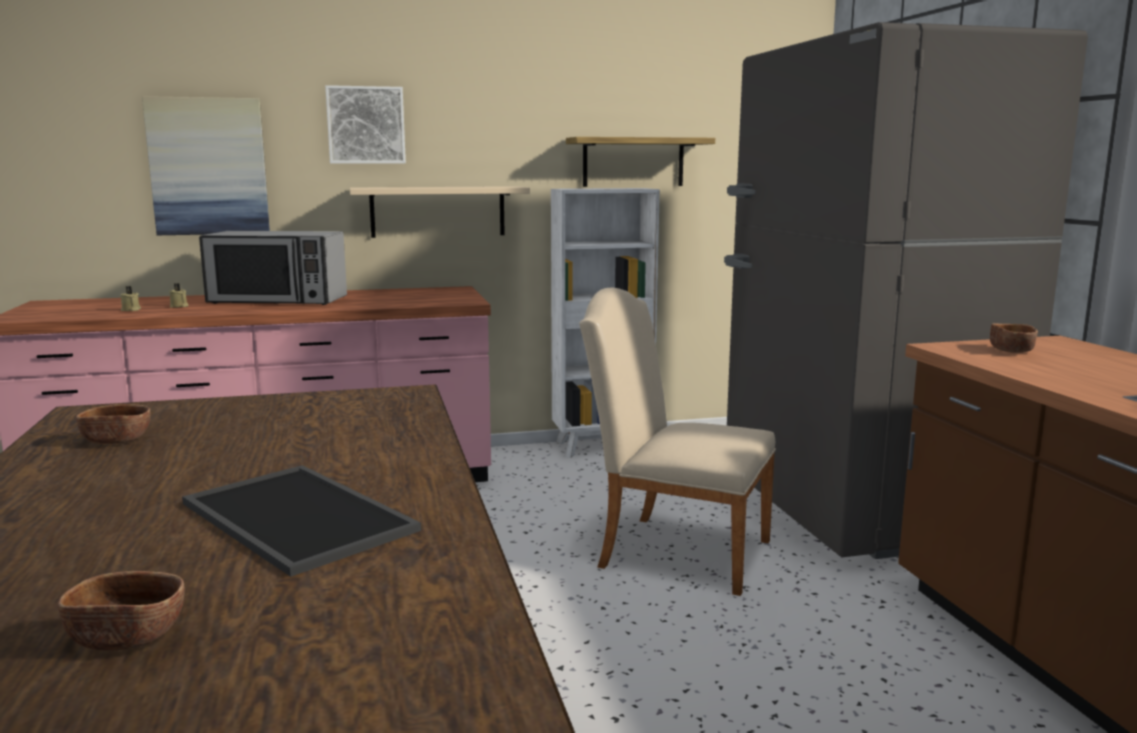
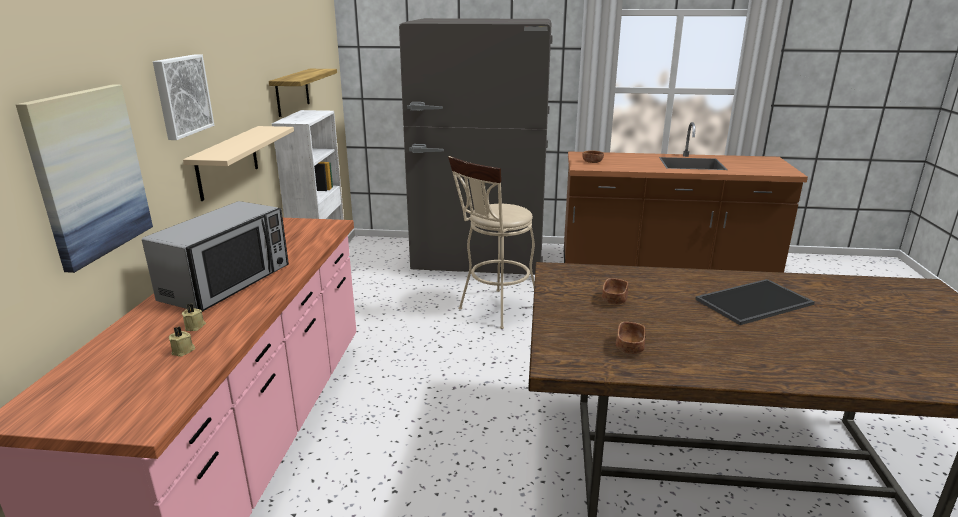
camera: 70 degrees left, 10 degrees up
brown bowl [58,571,185,651] -> brown bowl moved to [602,278,628,304]
beige chair [579,288,776,596] -> beige stool [448,156,535,329]

